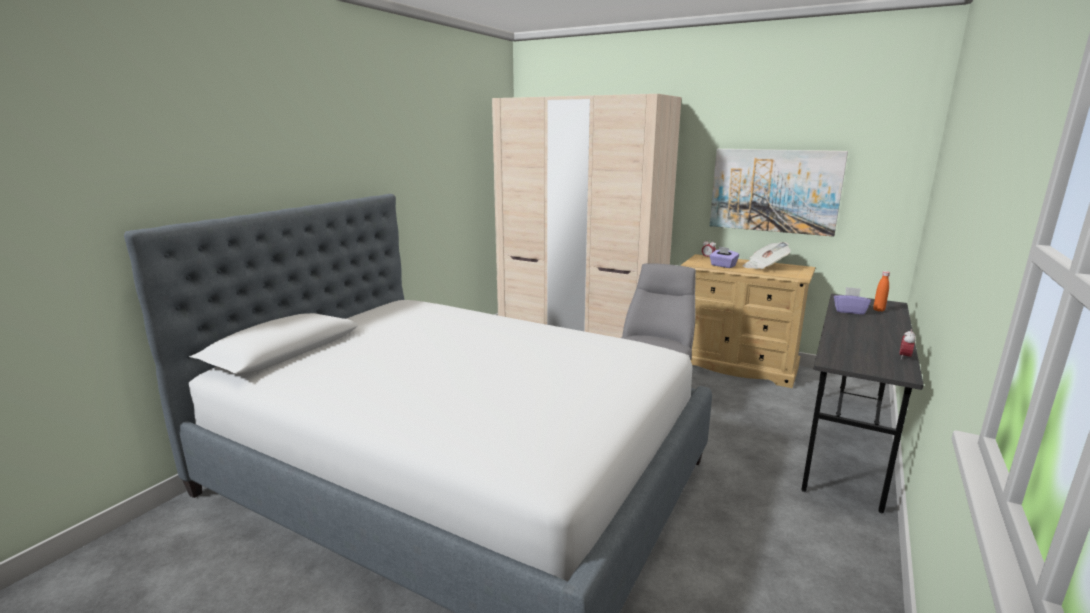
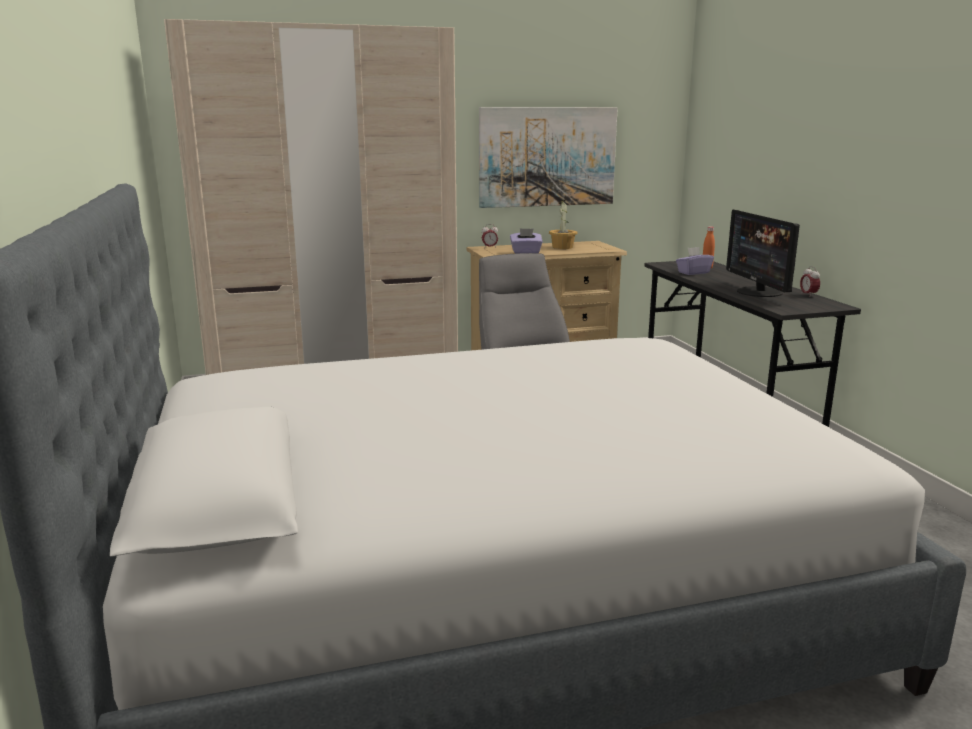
camera: 45 degrees left, 0 degrees up
newspaper [742,242,791,269] -> potted plant [549,200,578,249]
none -> monitor [726,210,800,297]

